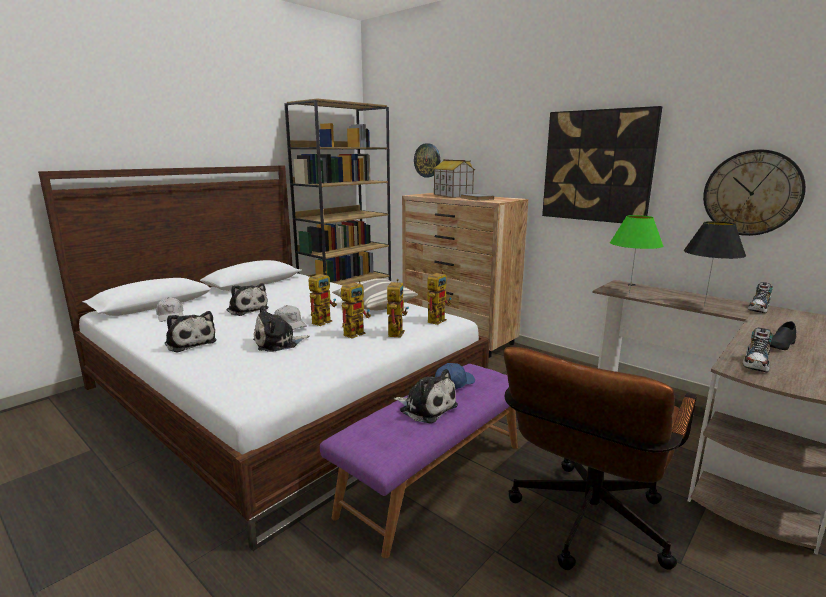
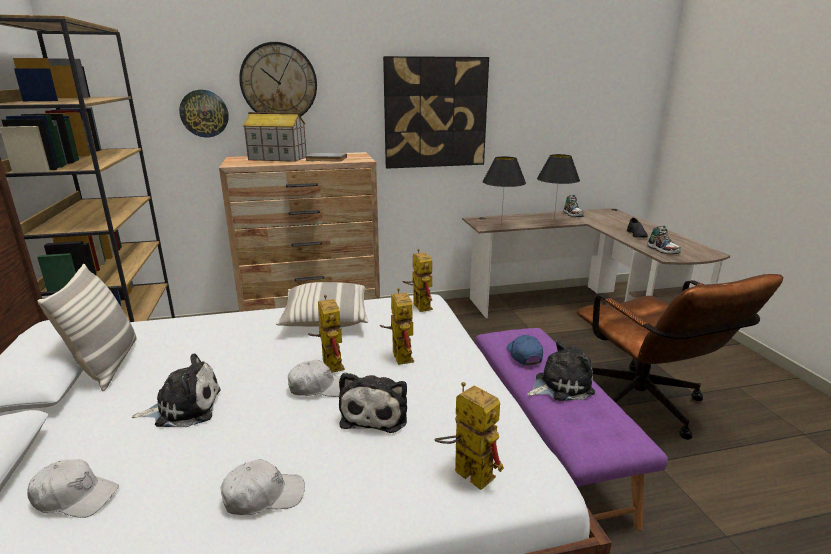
camera: 55 degrees left, 5 degrees up
plush toy [165,311,217,353] -> white cap [221,459,305,515]
toy robot [385,279,409,338] -> toy robot moved to [434,382,504,490]
green table lamp [610,215,663,294] -> black table lamp [482,156,526,226]
wall clock [703,149,806,236] -> wall clock moved to [239,42,317,116]
none -> pillow [37,264,137,391]

